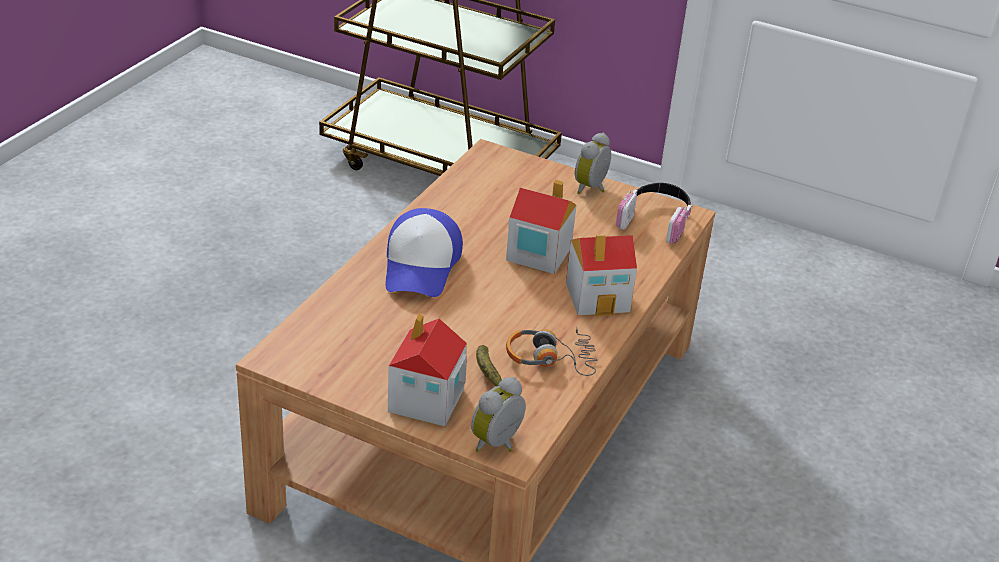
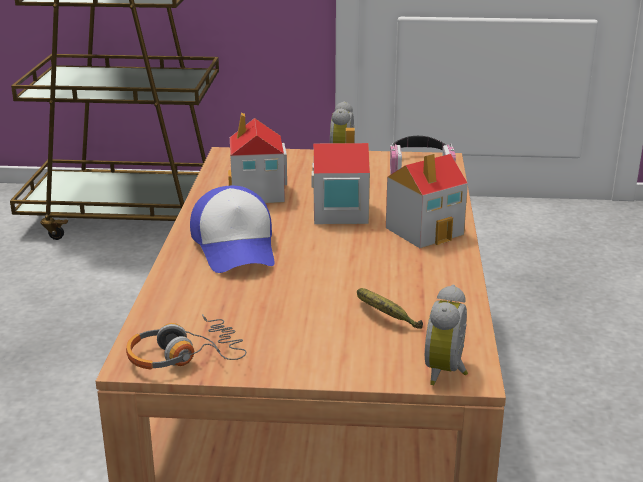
camera: 20 degrees left, 10 degrees down
toy house [388,313,467,427] -> toy house moved to [228,112,287,203]
headphones [506,327,598,376] -> headphones moved to [126,314,246,369]

